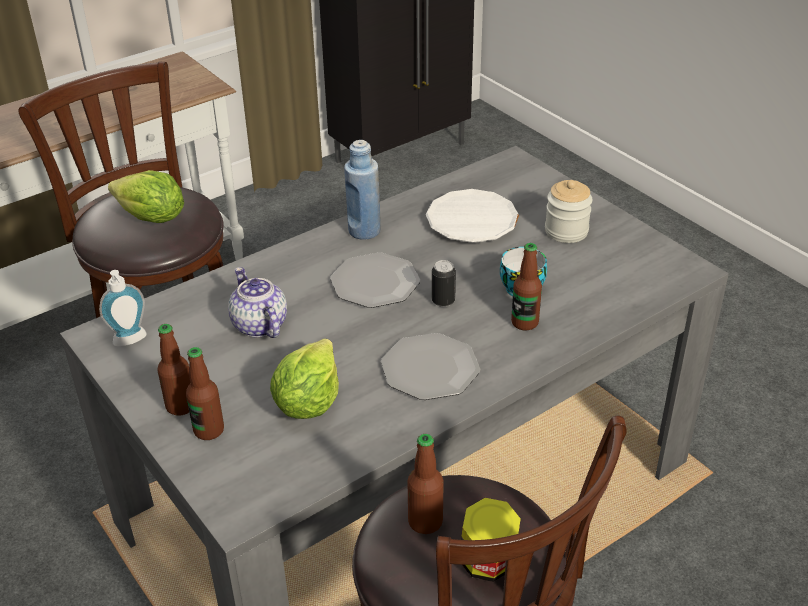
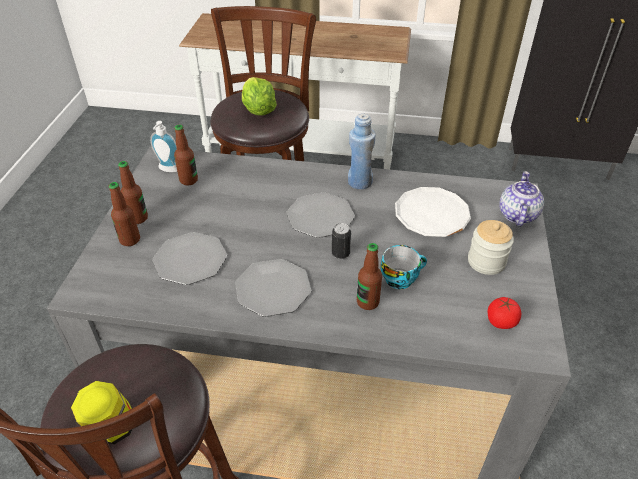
camera: 45 degrees right, 5 degrees up
teapot [228,267,287,338] -> teapot moved to [499,171,544,227]
lettuce [270,338,339,419] -> plate [152,232,227,285]
bottle [408,434,444,534] -> bottle moved to [174,125,198,186]
none -> tomato [488,297,521,329]

